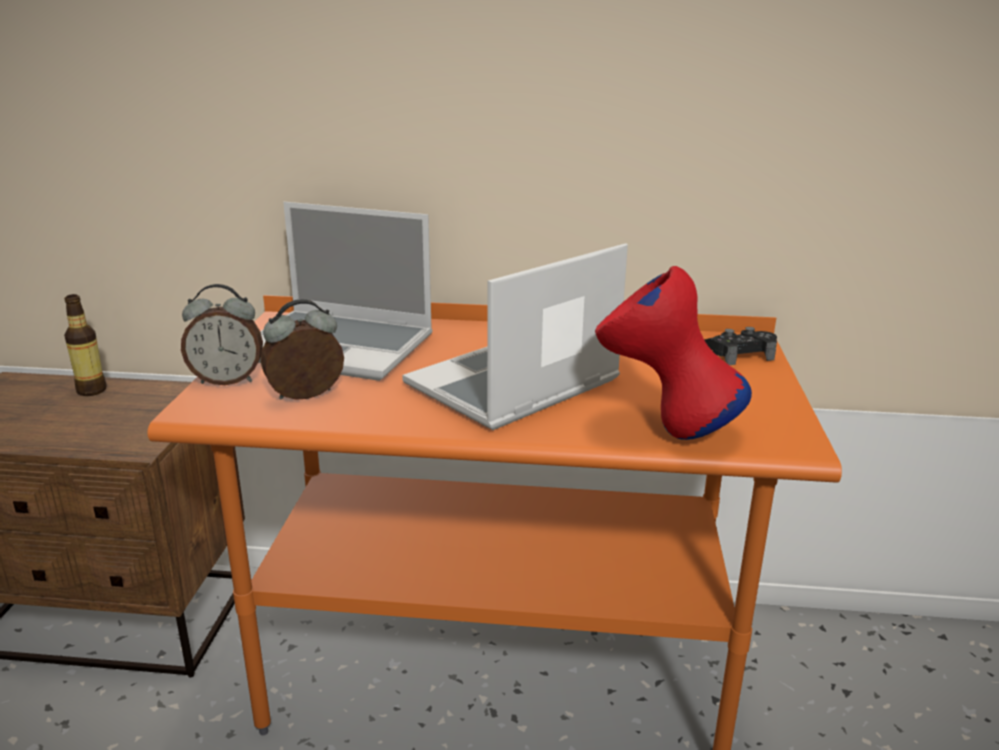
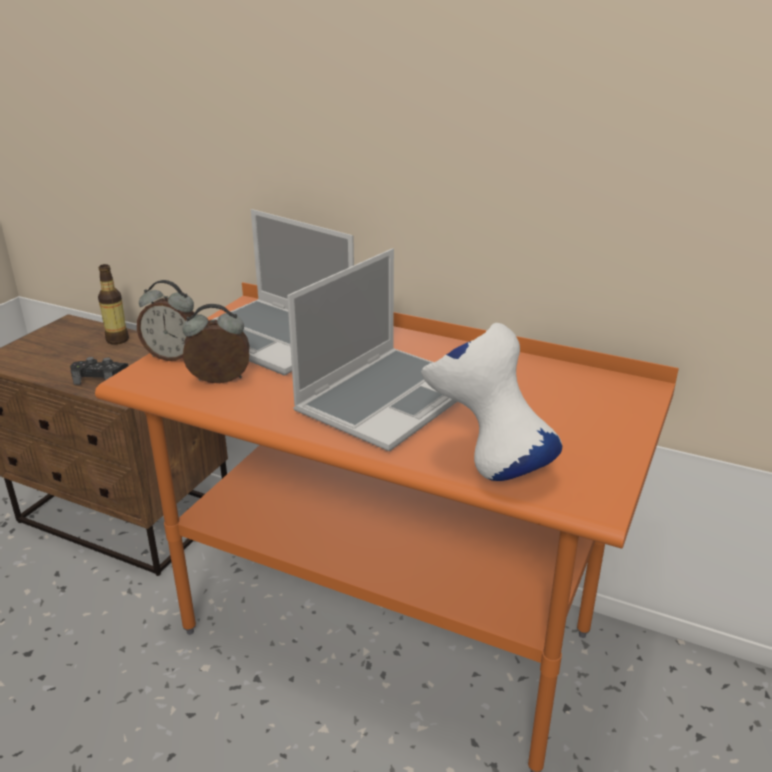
camera: 20 degrees right, 5 degrees up
laptop [402,243,628,430] -> laptop turned 150 degrees clockwise [287,248,457,452]
red vase [595,266,752,440] -> white vase [421,323,562,481]
black game controller [704,327,777,365] -> black game controller moved to [70,357,128,385]

